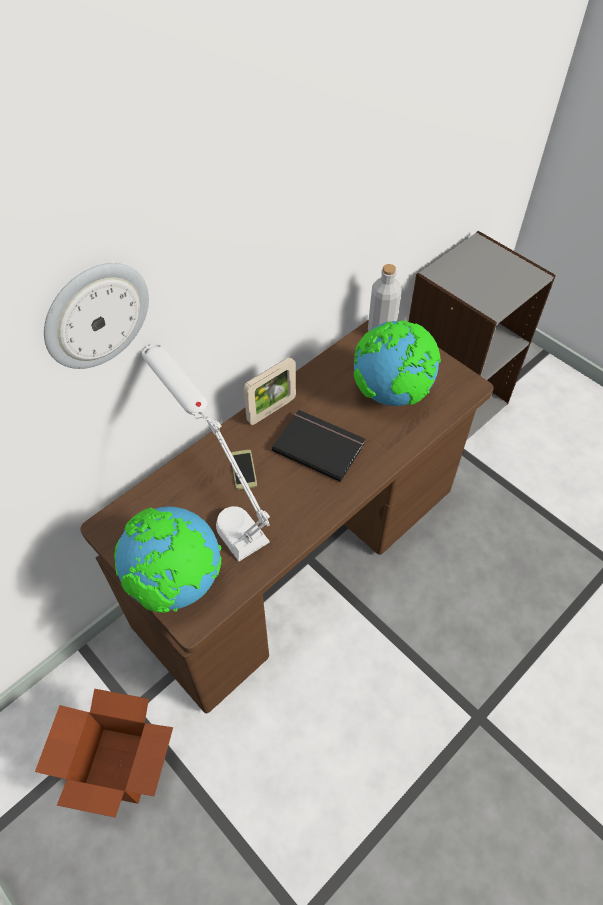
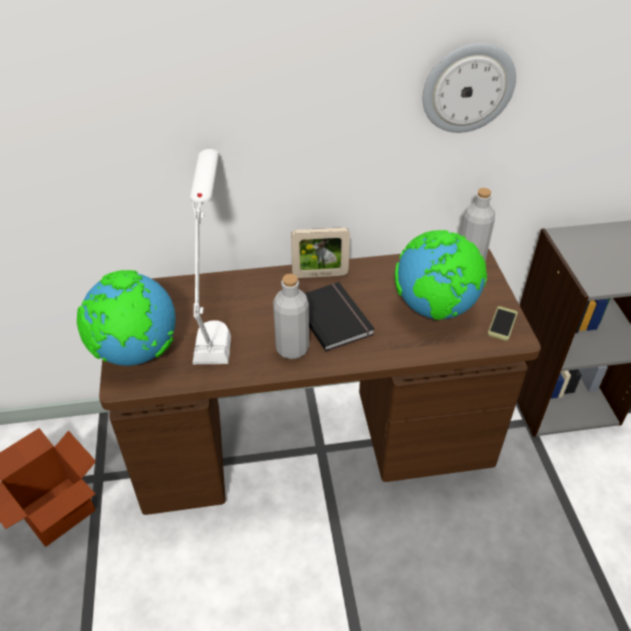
camera: 35 degrees right, 10 degrees down
wall clock [44,263,149,369] -> wall clock moved to [423,43,516,133]
phone [231,450,257,490] -> phone moved to [488,306,518,341]
none -> grey bottle [273,274,309,359]

